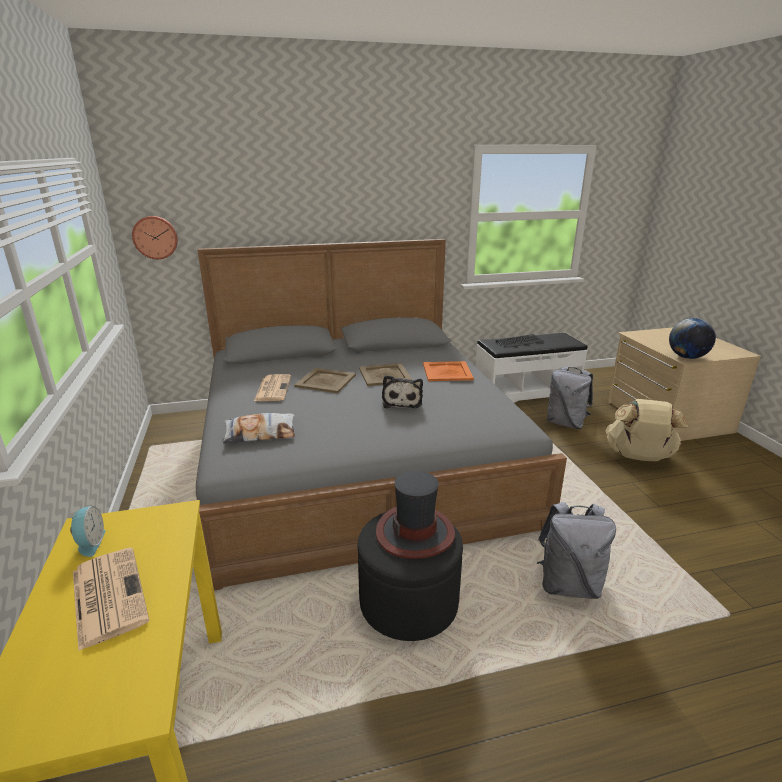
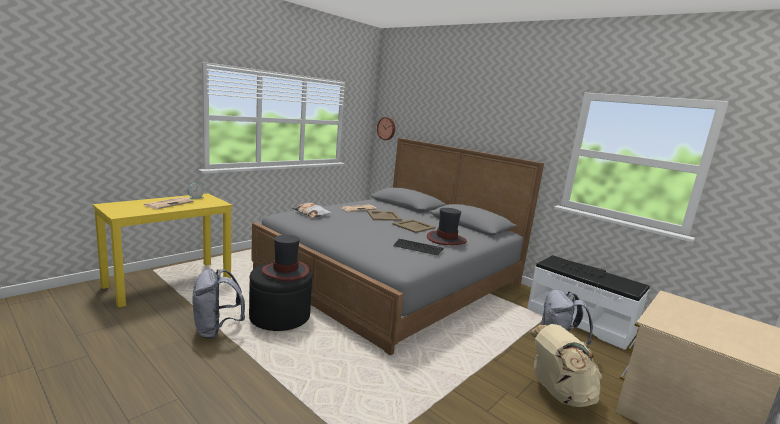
camera: 55 degrees right, 10 degrees down
plush toy [382,375,423,408] -> none
orange tray [423,361,474,381] -> hat [427,208,467,245]
grey backpack [537,502,616,599] -> grey backpack moved to [193,269,245,339]
globe [669,318,716,359] -> none
none -> keyboard [393,239,444,255]

